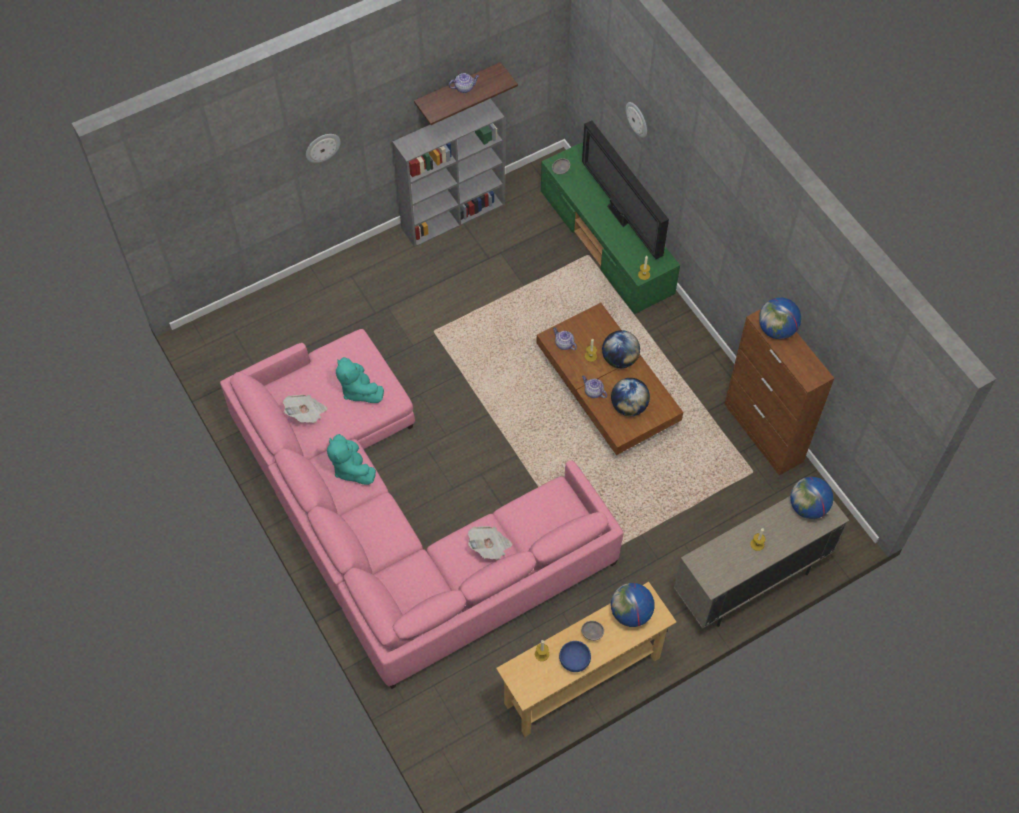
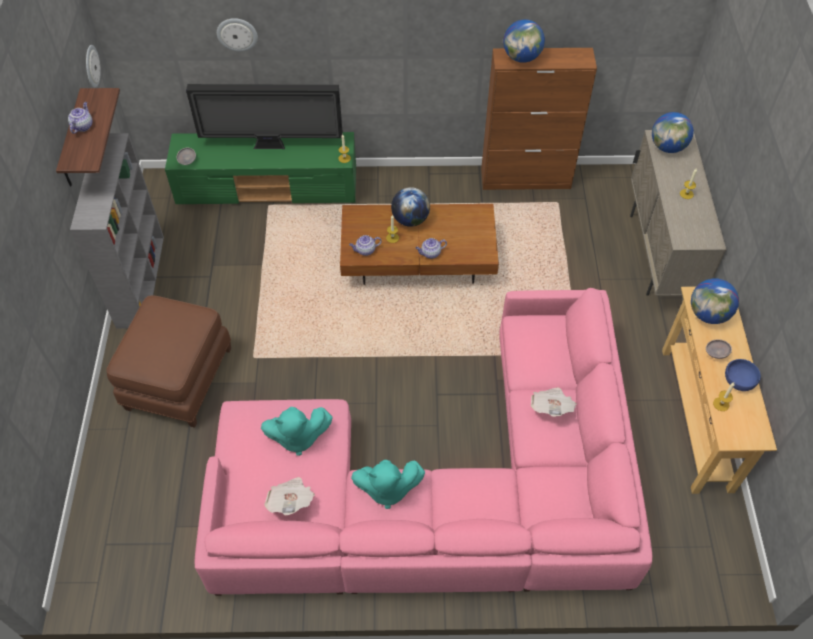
camera: 60 degrees left, 5 degrees down
wall clock [306,134,341,163] -> wall clock moved to [86,45,101,88]
globe [611,378,650,416] -> none
none -> brown ottoman [107,295,231,428]

